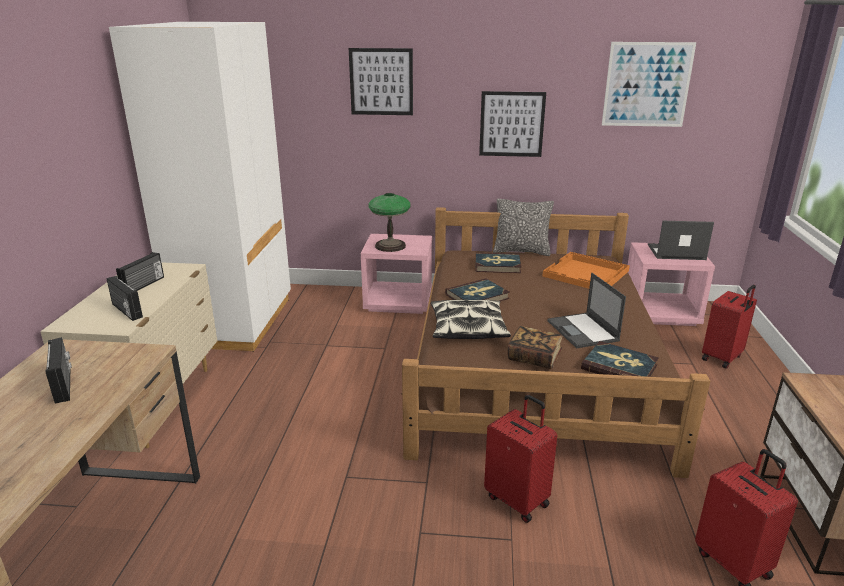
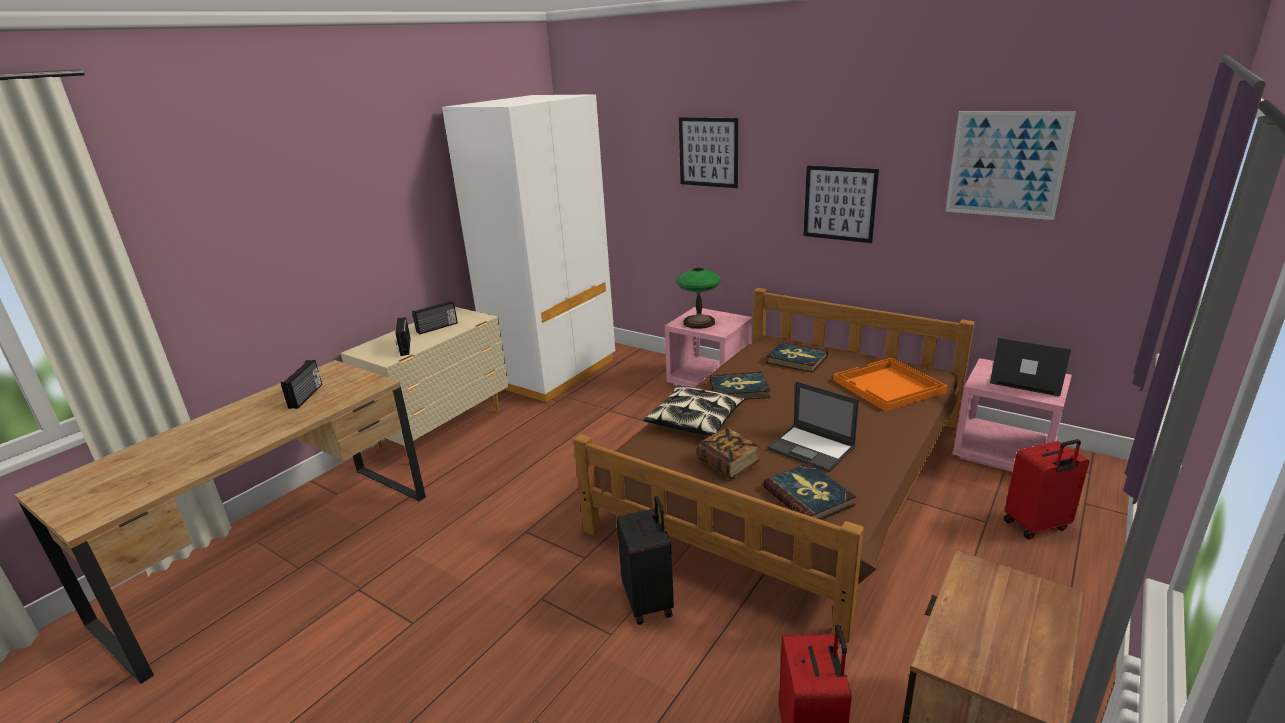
camera: 30 degrees right, 0 degrees up
red suitcase [484,395,557,523] -> black suitcase [617,496,674,625]
pillow [493,198,554,256] -> none
laptop [547,273,626,348] -> laptop turned 60 degrees counterclockwise [767,381,859,472]

